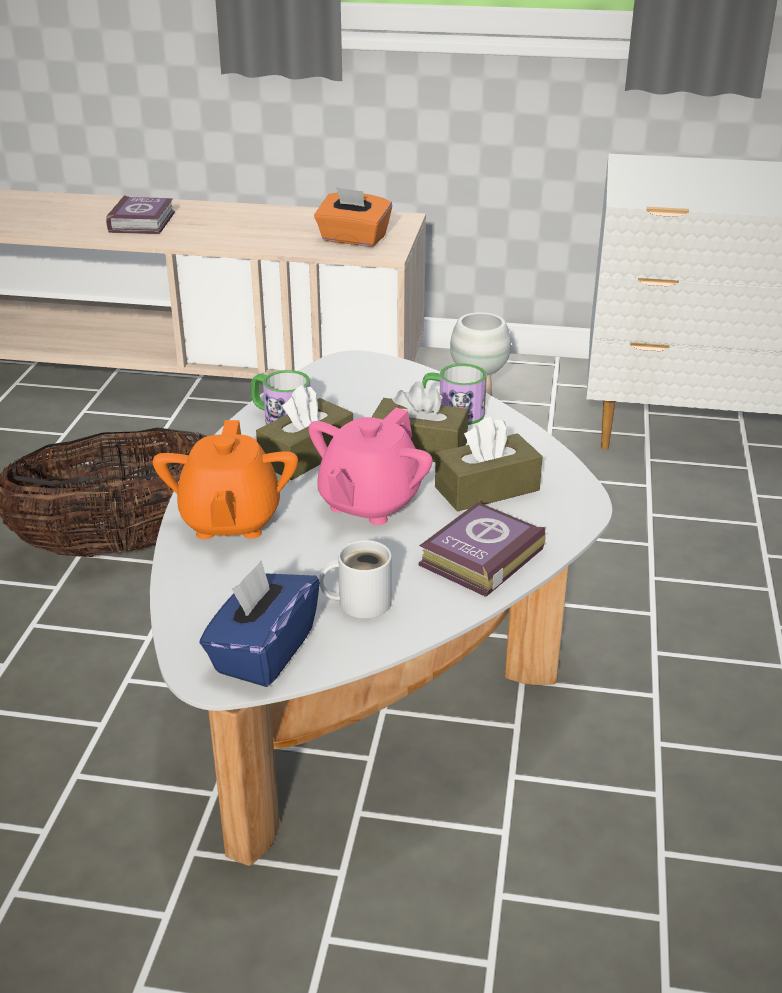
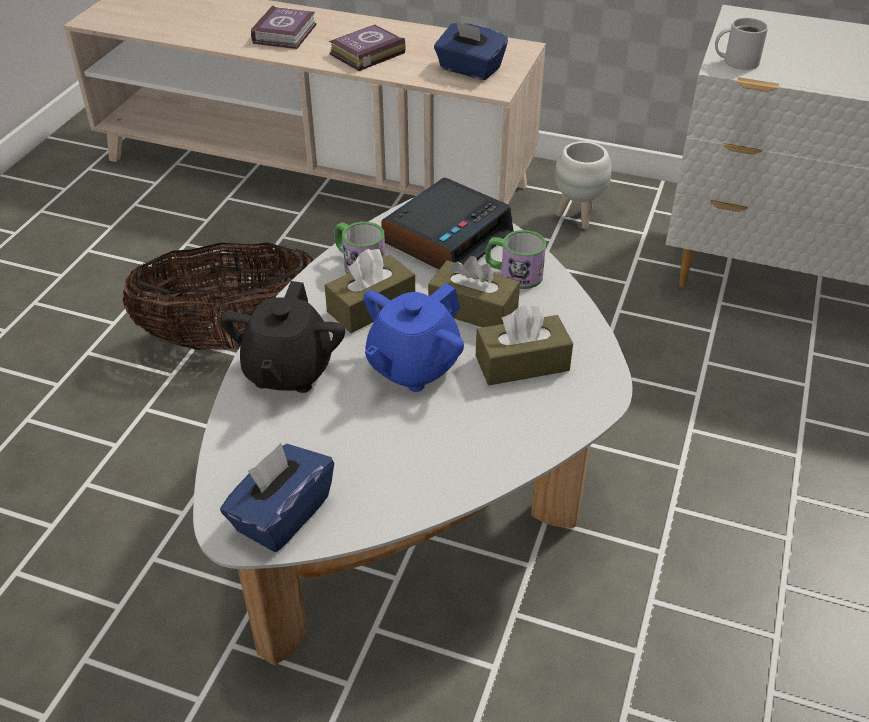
camera: 10 degrees right, 10 degrees up
orange teapot [153,420,298,539] -> black teapot [220,281,345,393]
pink teapot [308,407,433,525] -> blue teapot [364,283,464,392]
orange tissue box [314,187,392,247] -> blue tissue box [434,21,508,80]
white mug [319,540,392,619] -> white mug moved to [715,18,768,70]
book [419,502,546,597] -> book moved to [329,24,406,71]
none -> alarm clock [381,178,514,269]

